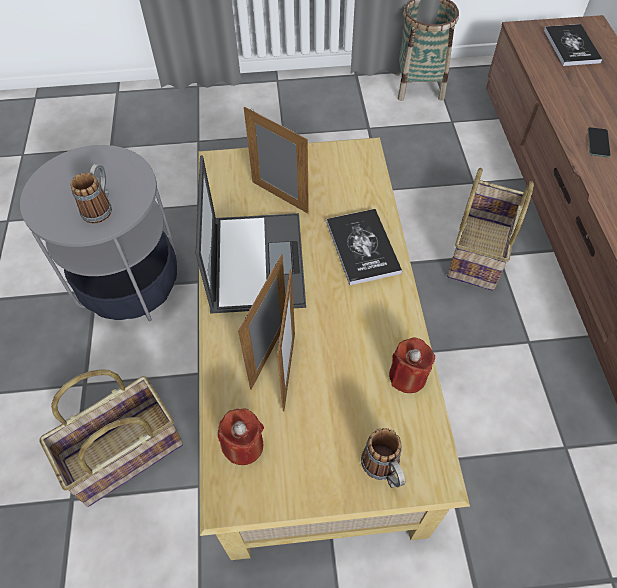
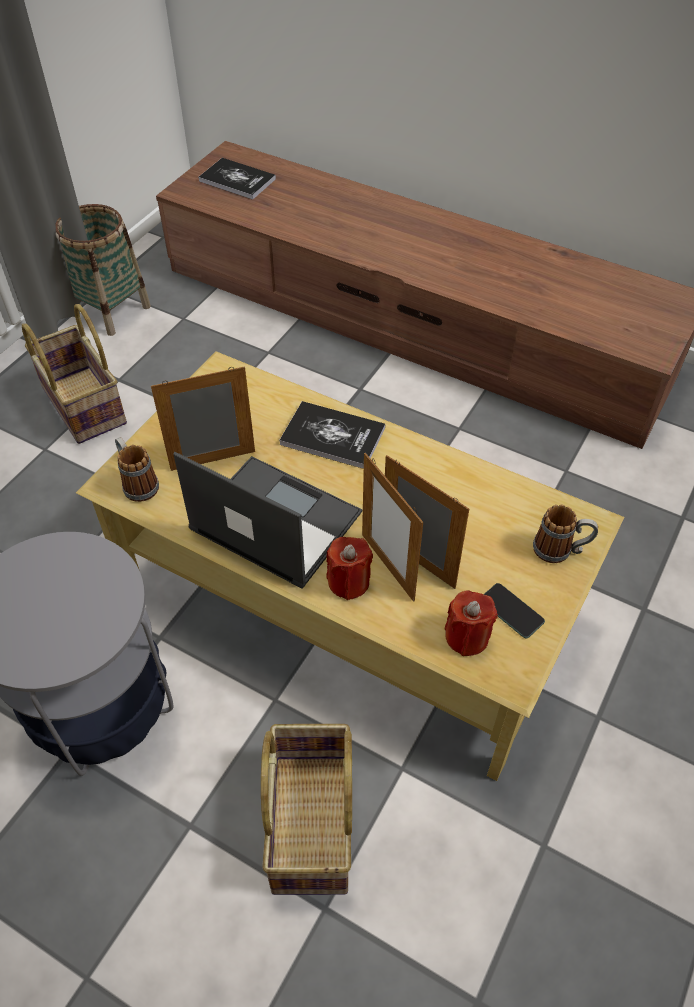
camera: 55 degrees left, 5 degrees down
mug [70,164,112,223] -> mug moved to [115,437,159,502]
red candle [389,337,435,393] -> red candle moved to [326,537,373,600]
basket [447,168,534,291] -> basket moved to [22,304,127,444]
phone [588,127,611,157] -> phone moved to [483,583,545,638]

